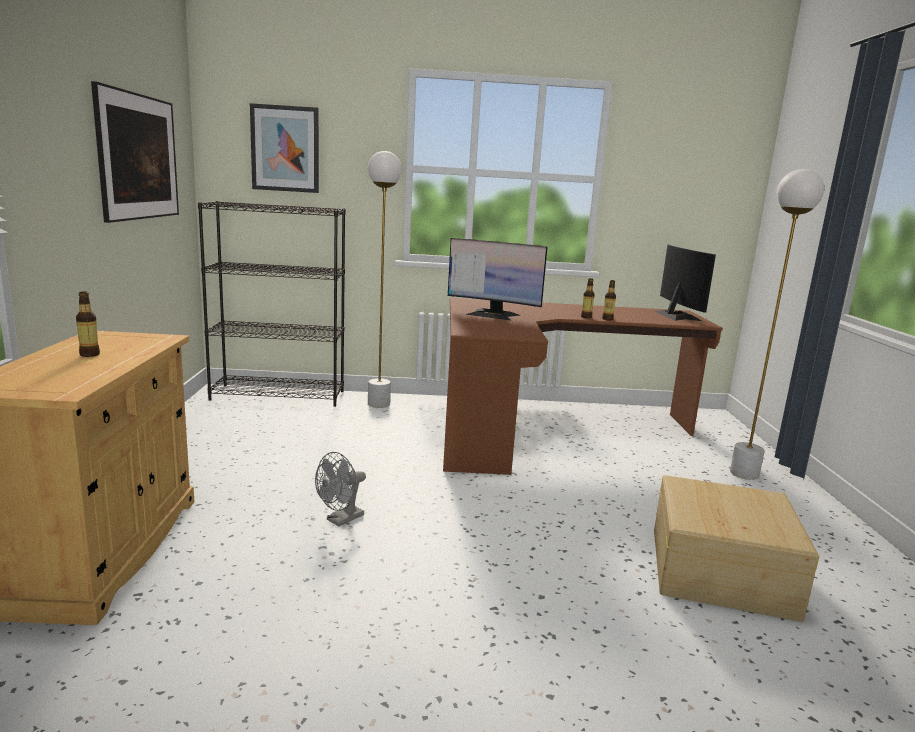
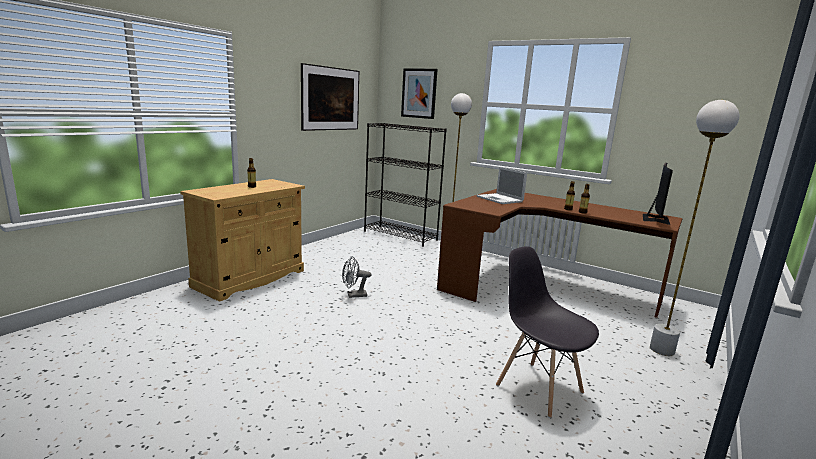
camera: 35 degrees right, 0 degrees up
monitor [448,238,547,321] -> laptop [477,167,527,204]
beige storage box [654,475,819,622] -> grey chair [496,246,599,418]

